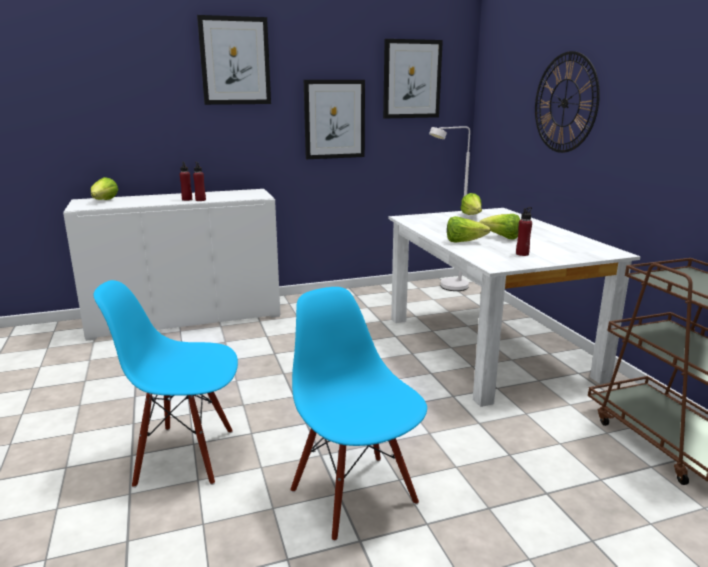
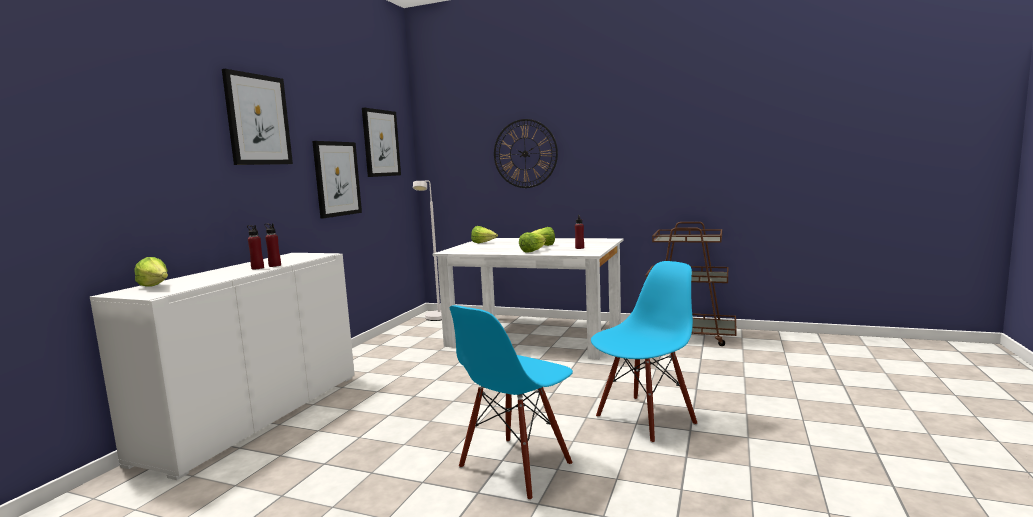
camera: 50 degrees left, 10 degrees down
blue chair [290,287,427,542] -> blue chair turned 135 degrees clockwise [591,261,697,443]

